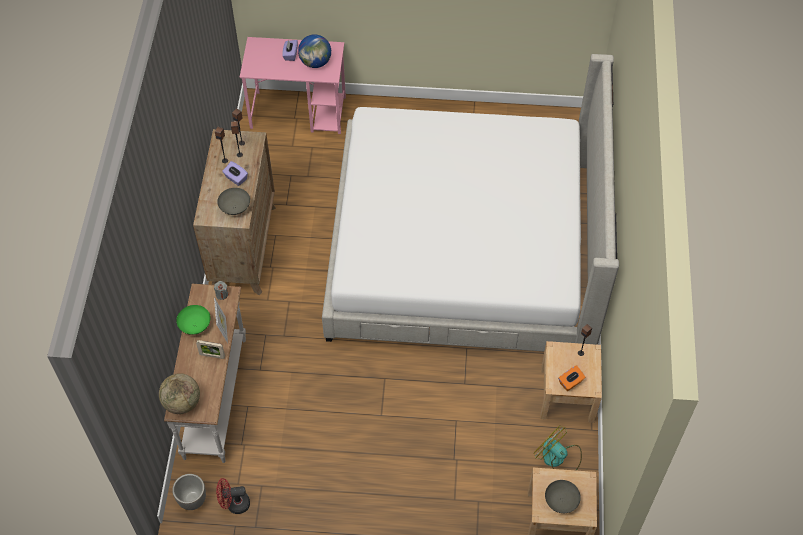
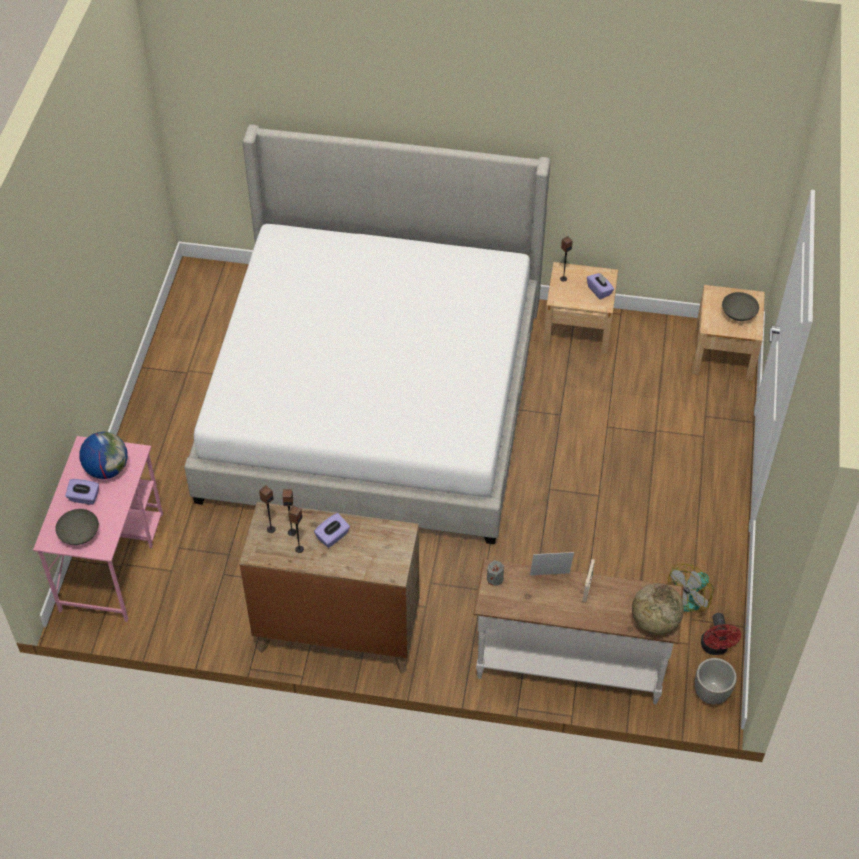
camera: 85 degrees left, 5 degrees down
green bowl [176,305,210,335] -> none
grey bowl [217,188,250,215] -> grey bowl moved to [55,509,99,545]
fan [534,426,582,471] -> fan moved to [668,564,714,612]
orange tissue box [558,365,585,391] -> purple tissue box [587,273,614,300]

